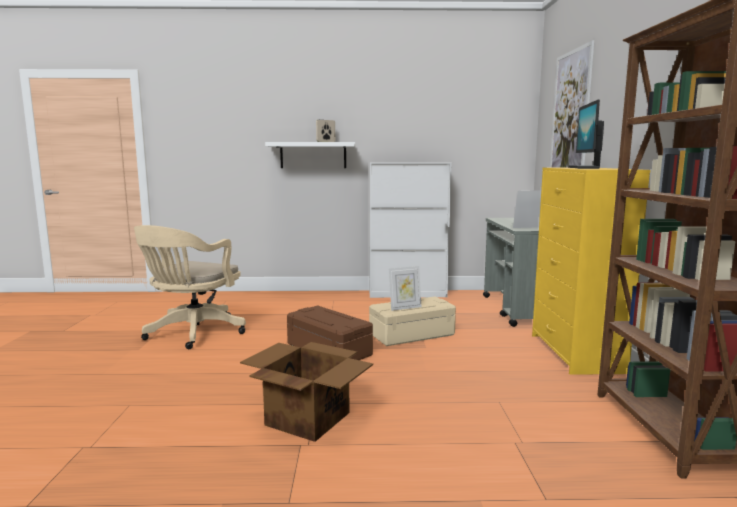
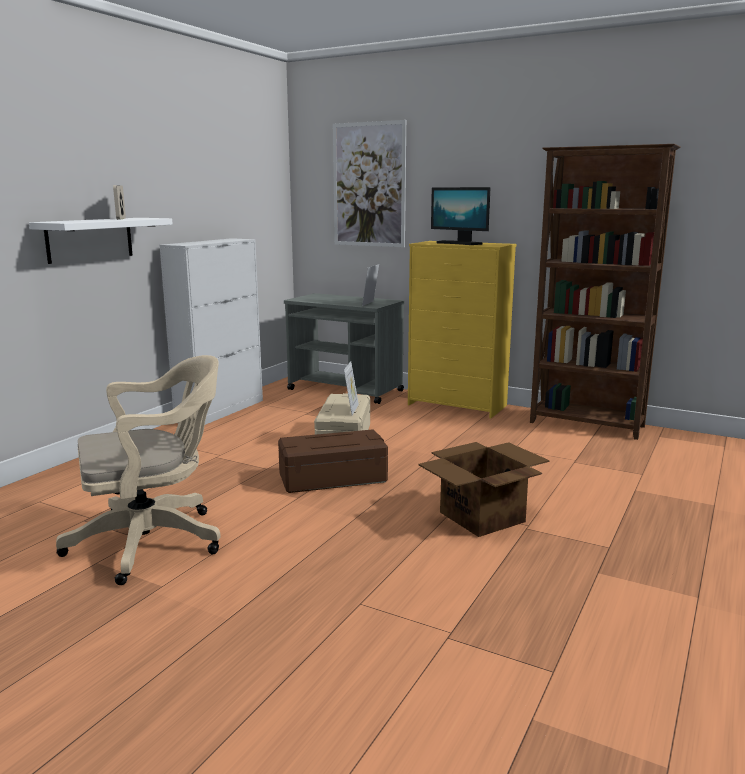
camera: 60 degrees left, 5 degrees up
beige office chair [134,225,246,349] -> beige office chair turned 75 degrees counterclockwise [56,355,221,585]

